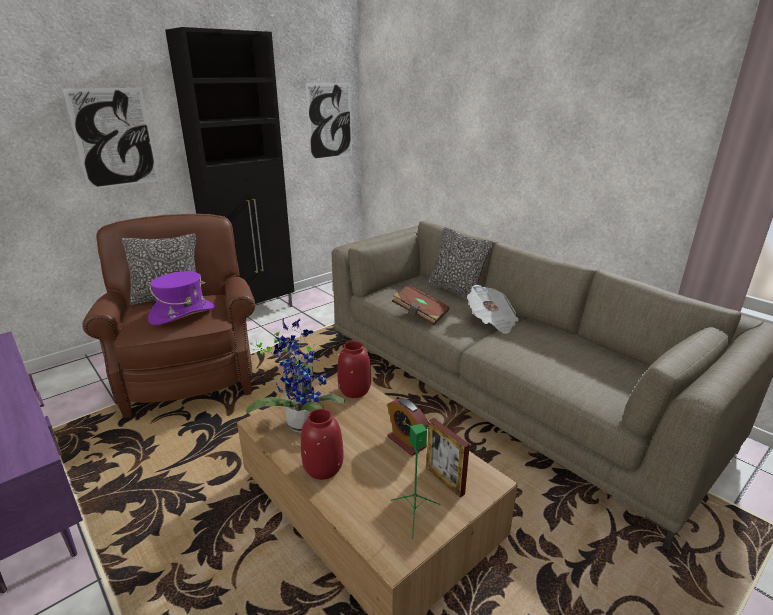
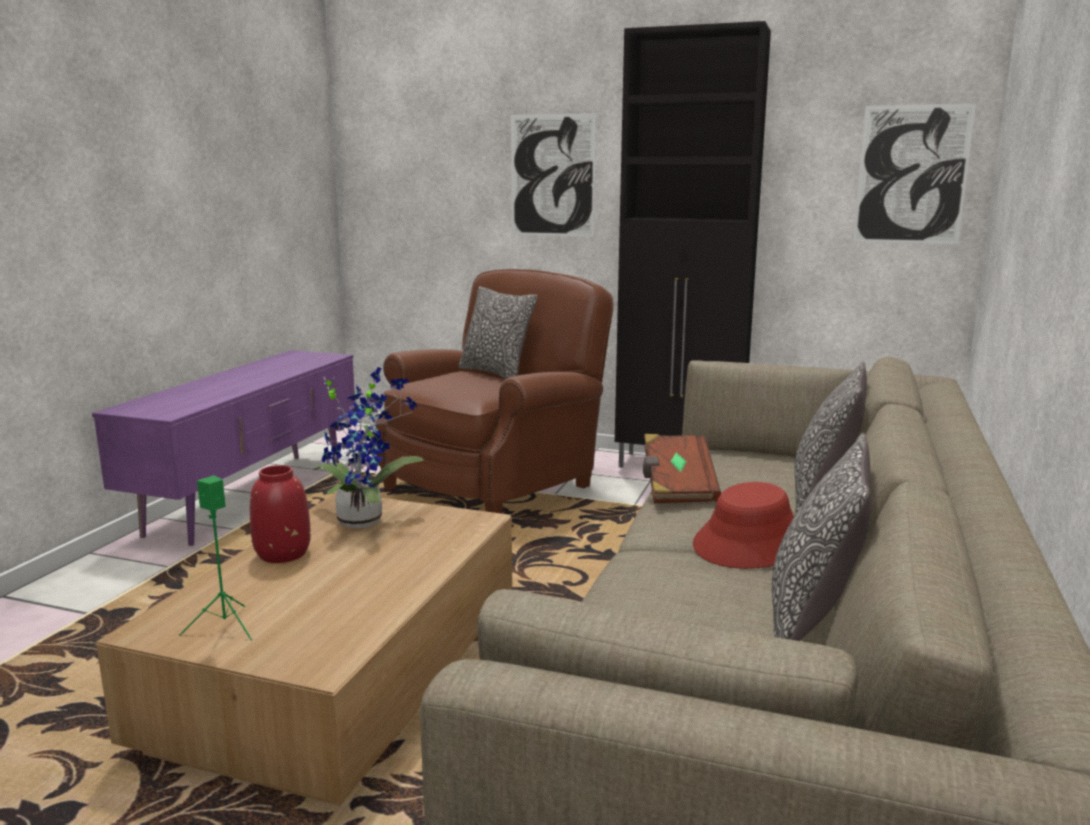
camera: 60 degrees right, 10 degrees down
purple hat [148,271,215,325] -> none
red vase [337,341,371,398] -> none
alarm clock [387,398,429,456] -> none
picture frame [427,418,470,497] -> none
newspaper [467,285,519,334] -> red hat [693,482,794,569]
none -> pillow [772,433,871,641]

